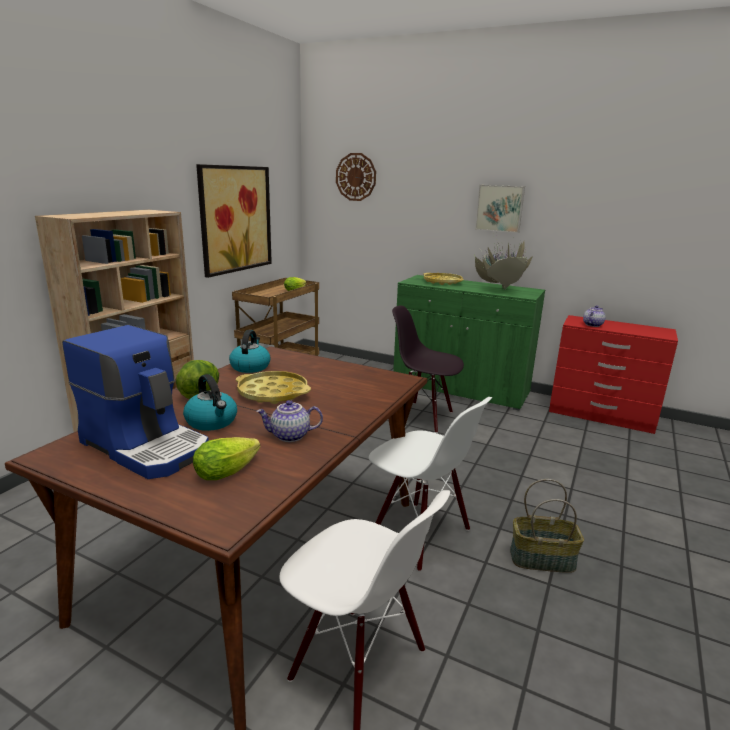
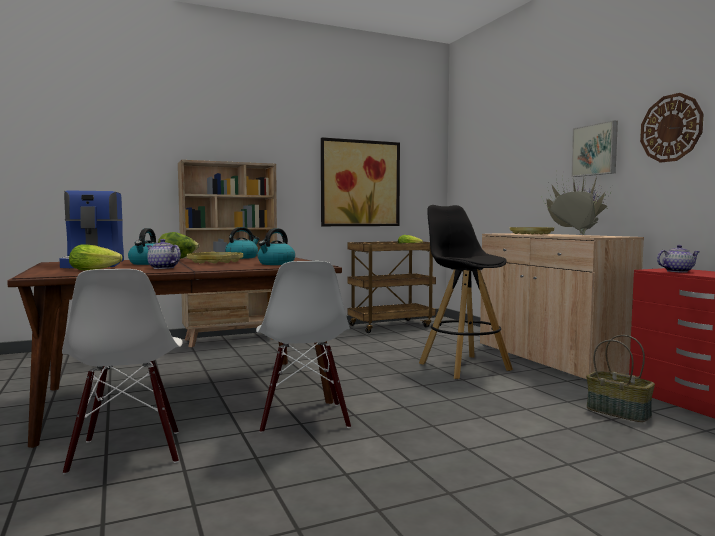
camera: 40 degrees right, 15 degrees down
wall clock [336,153,376,201] -> wall clock moved to [640,93,704,163]
black chair [392,305,464,433] -> black stool [419,205,513,379]
green cabinet [393,275,545,411] -> beige cabinet [480,233,644,382]
basket [510,479,584,573] -> basket moved to [586,335,655,422]
none -> kettle [258,228,295,265]

